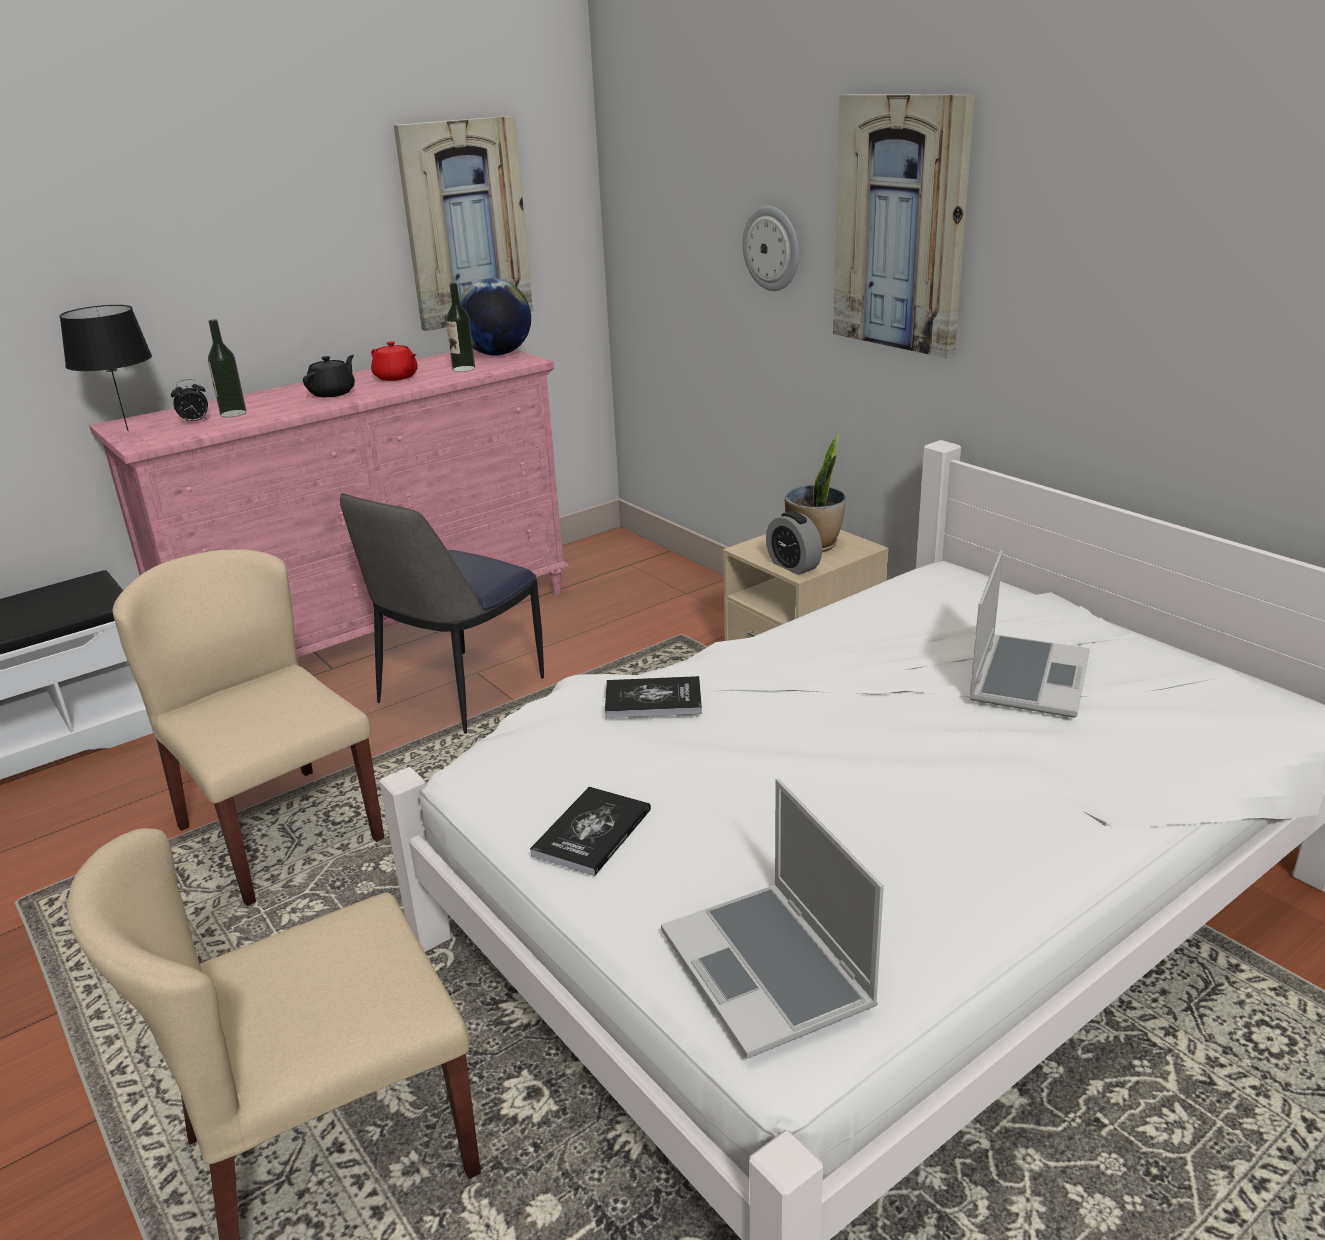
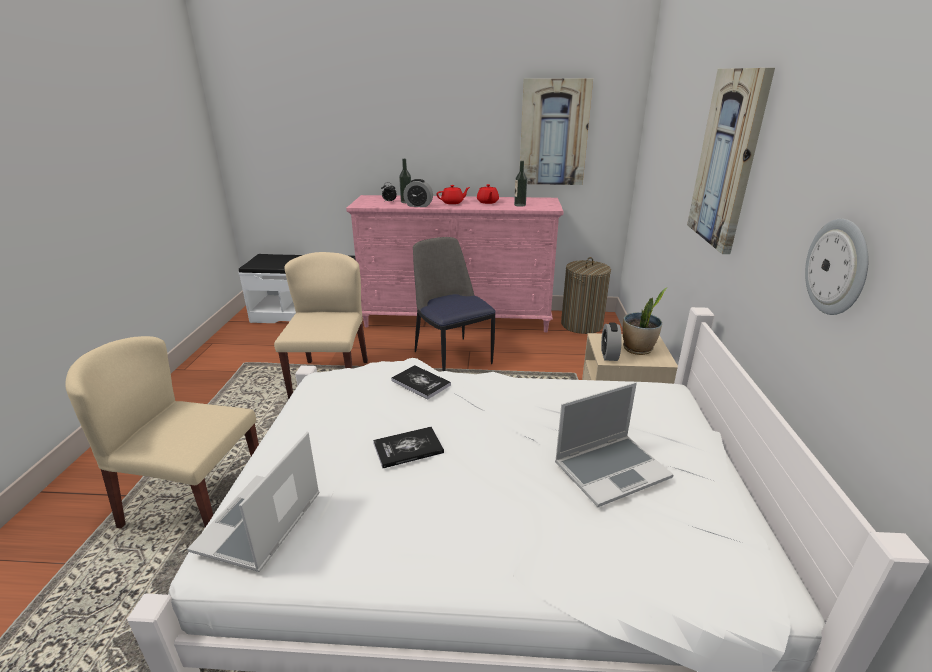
camera: 40 degrees right, 0 degrees up
black table lamp [59,305,152,431] -> none
black teapot [303,355,355,397] -> red teapot [437,185,470,204]
chair [340,493,544,734] -> chair turned 75 degrees clockwise [413,237,496,371]
globe [459,278,531,356] -> none
book [530,787,651,876] -> book moved to [373,427,444,468]
wall clock [743,206,799,291] -> wall clock moved to [805,219,869,315]
none -> alarm clock [403,179,433,207]
none -> laundry basket [561,257,611,334]

